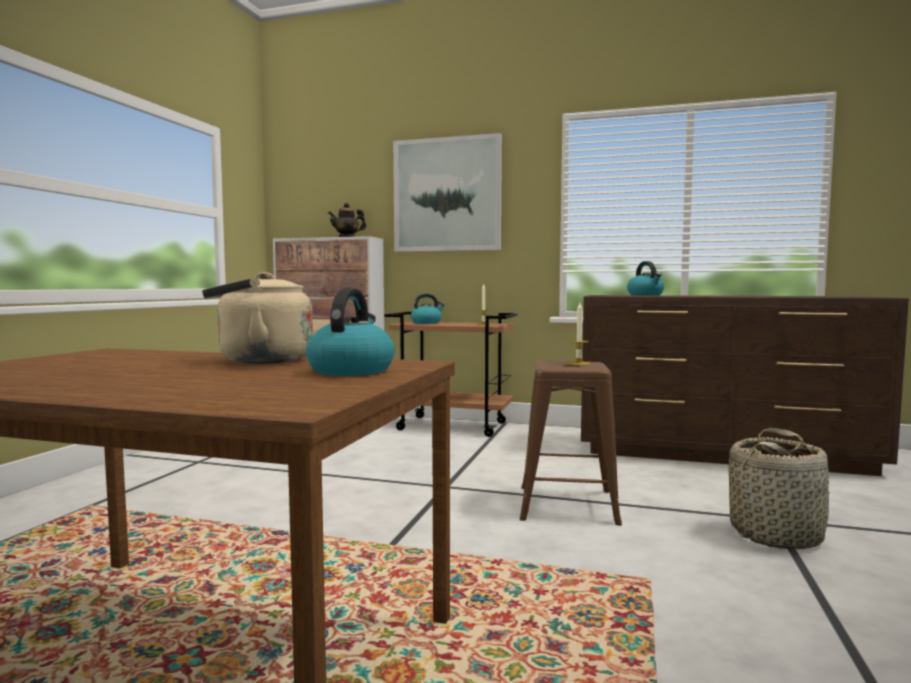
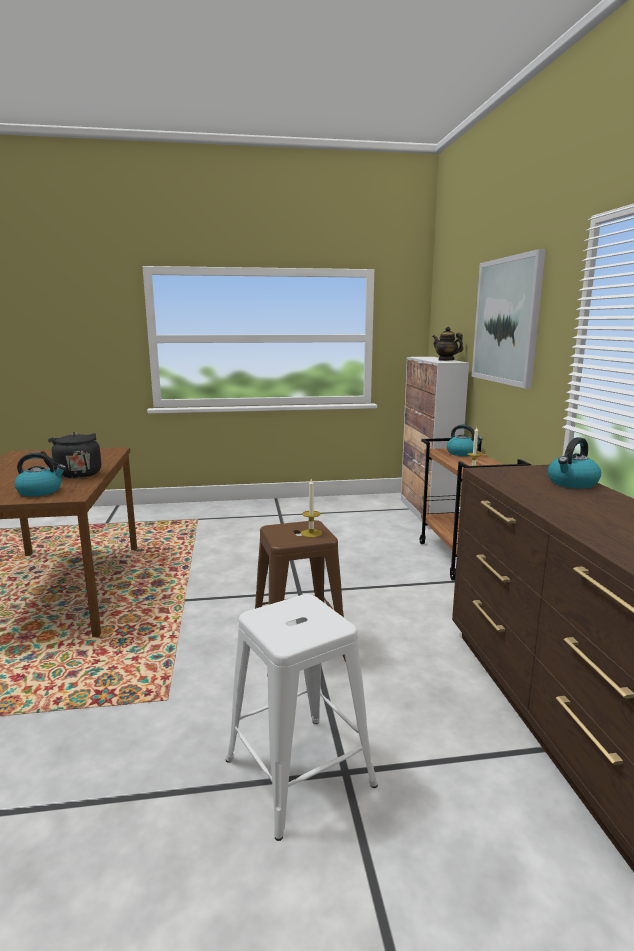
camera: 65 degrees right, 10 degrees up
beige kettle [202,272,313,364] -> black kettle [41,432,101,478]
basket [729,428,830,549] -> white stool [226,594,378,841]

